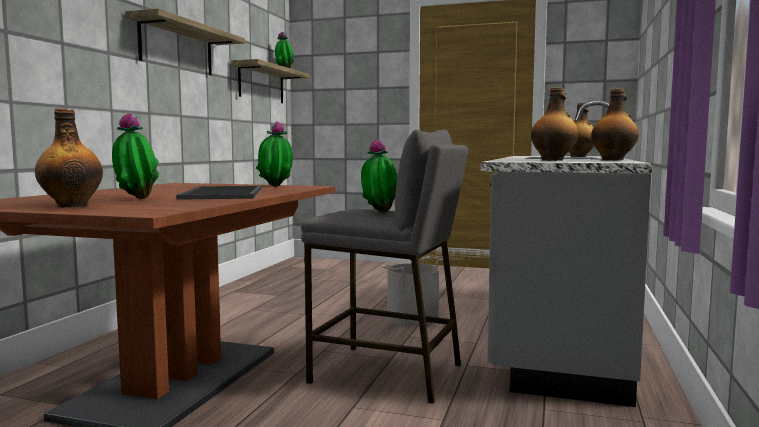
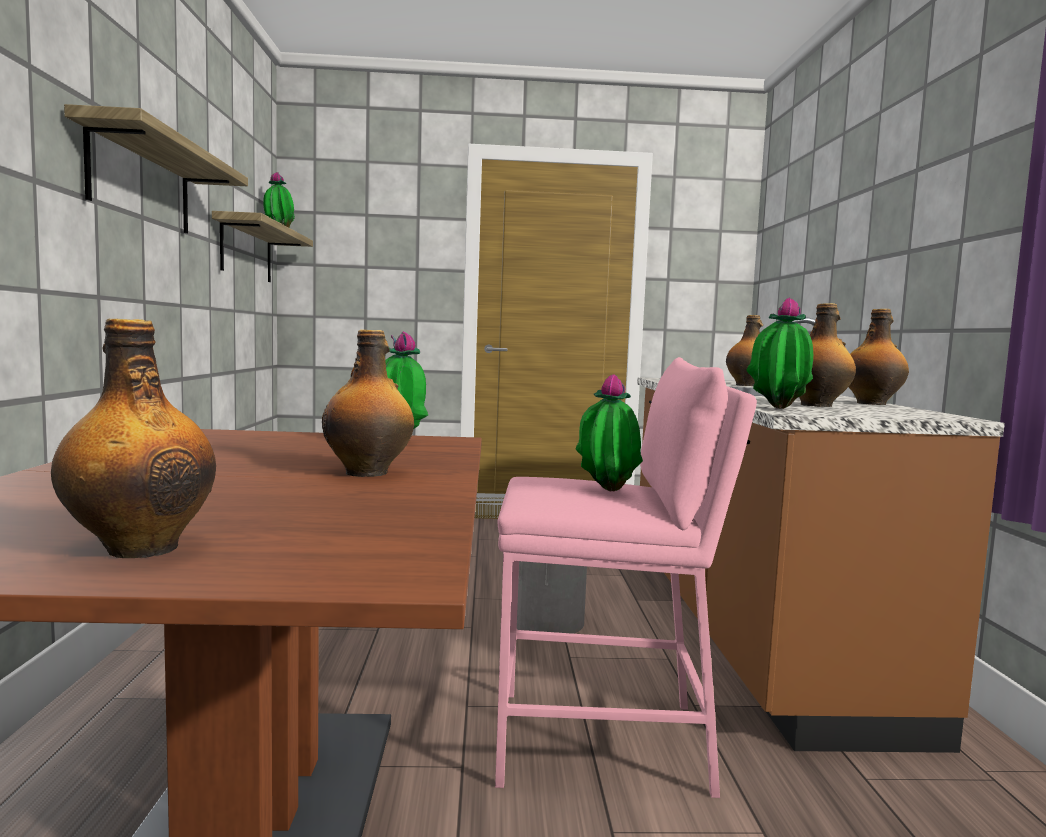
camera: 20 degrees left, 0 degrees up
potted plant [112,113,159,199] -> potted plant moved to [746,298,813,409]
tray [176,186,262,200] -> bottle [322,330,414,477]
grey stool [301,129,468,404] -> pink stool [495,357,757,798]
grey counter [481,101,652,407] -> brown counter [637,317,1005,753]

